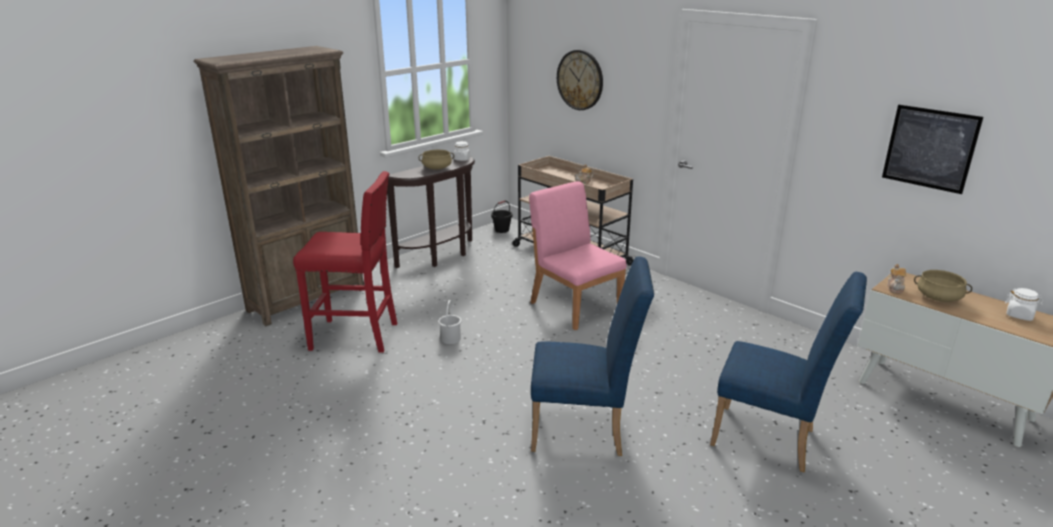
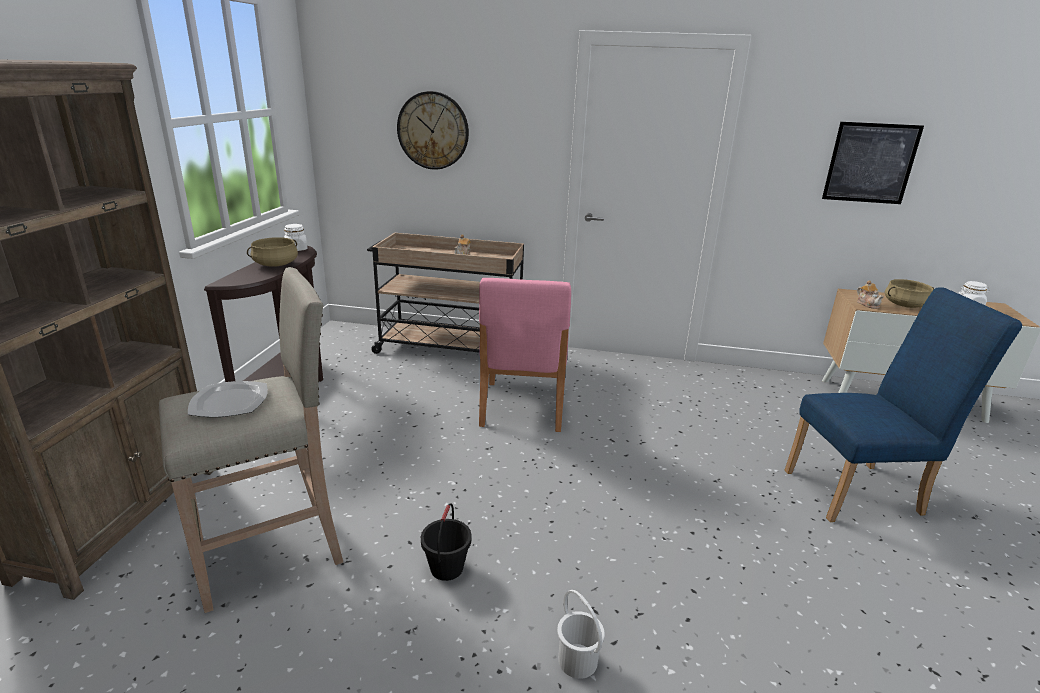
camera: 35 degrees left, 0 degrees up
red stool [293,171,397,353] -> beige stool [159,267,343,613]
white bucket [438,300,462,344] -> white bucket moved to [557,590,605,679]
black bucket [491,200,512,233] -> black bucket moved to [421,503,472,581]
pink chair [529,181,627,330] -> pink chair turned 105 degrees counterclockwise [479,278,571,432]
blue chair [531,256,654,456] -> none
none -> plate [188,381,268,417]

